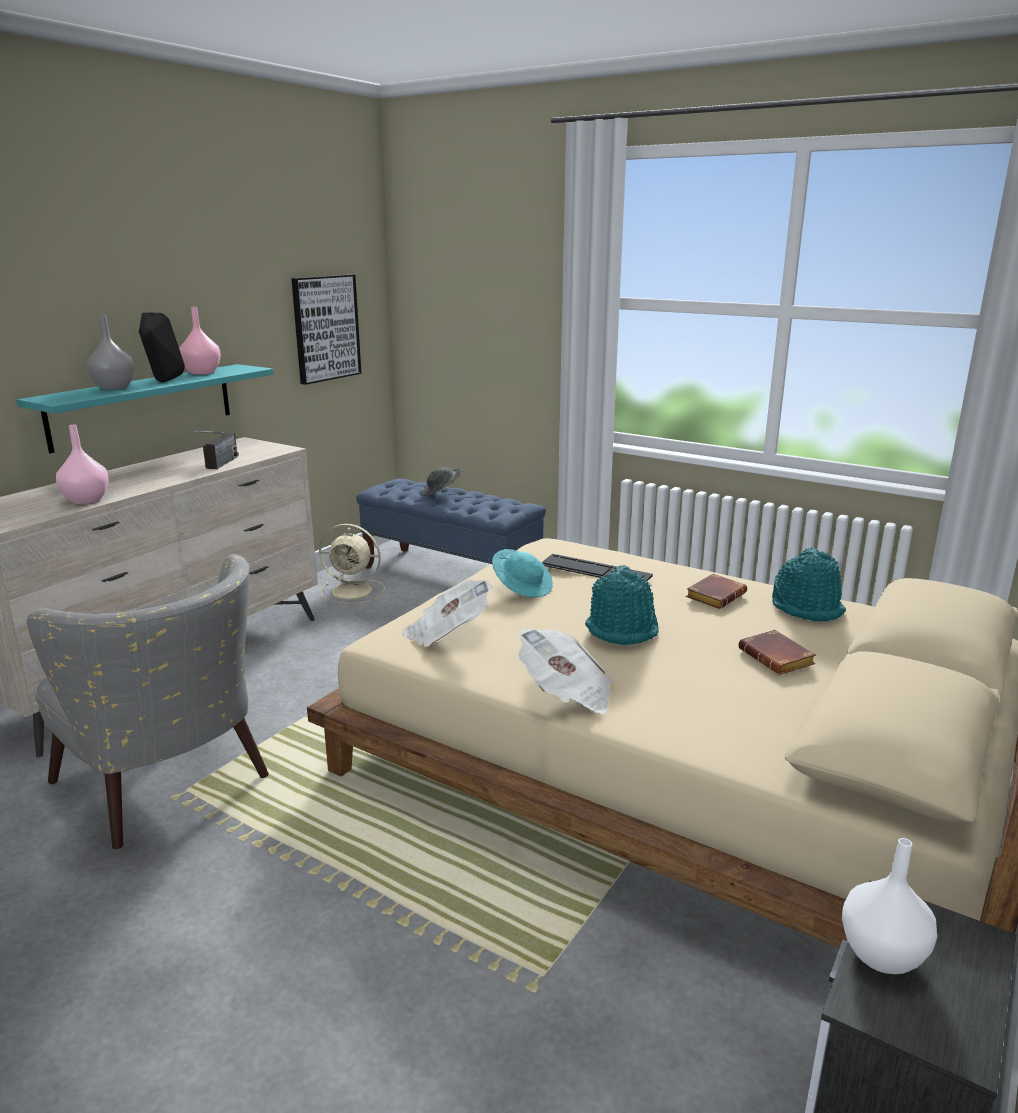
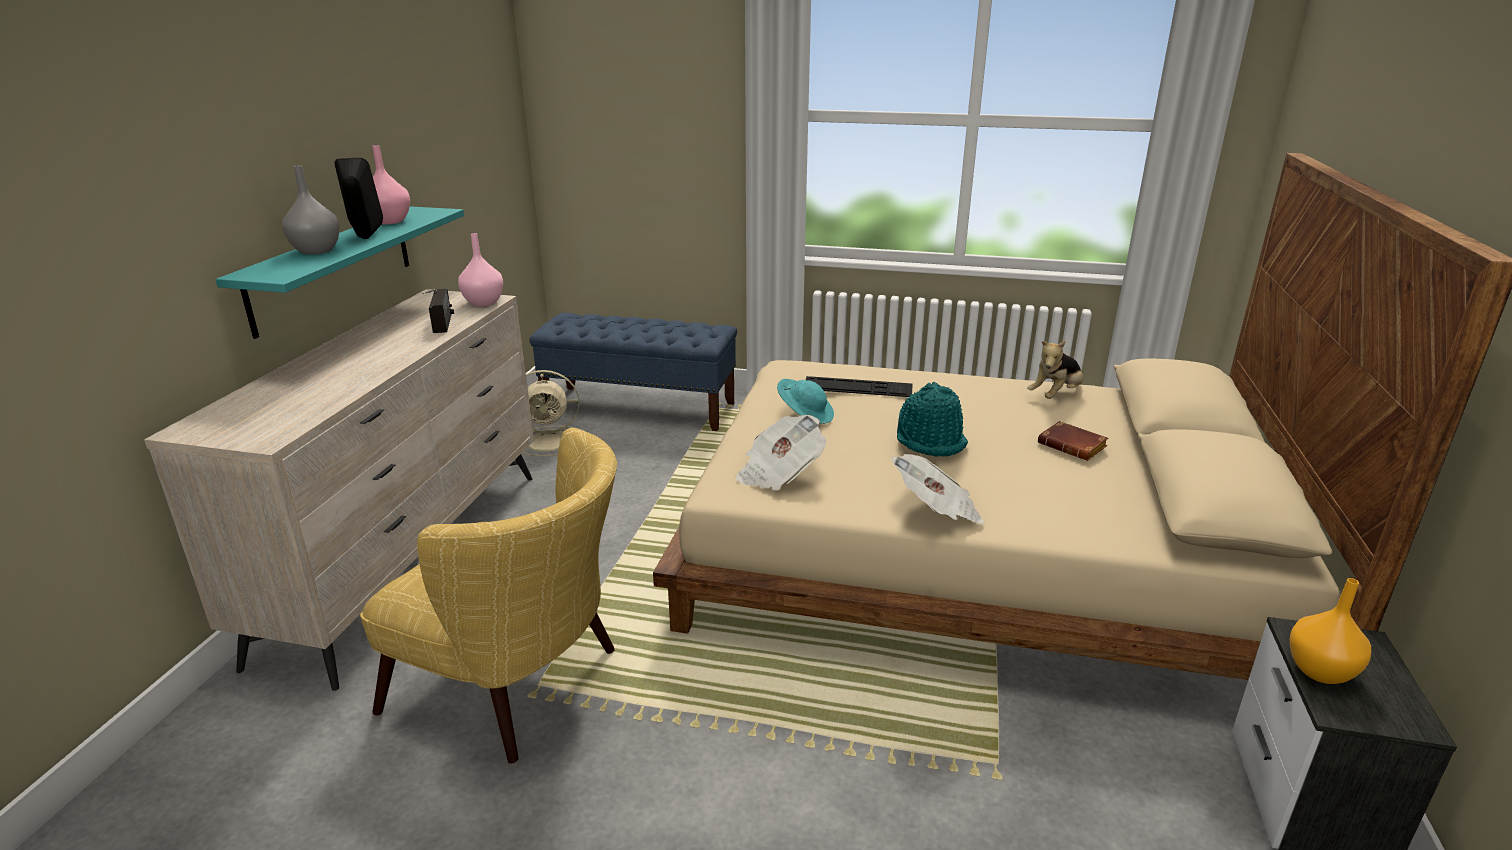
camera: 20 degrees left, 5 degrees up
grey armchair [27,554,269,849] -> yellow armchair [360,428,617,764]
pink vase [56,425,109,504] -> pink vase moved to [458,233,503,306]
picture [291,274,361,385] -> none
grey hat [422,467,462,496] -> none
brown book [686,574,747,609] -> none
turquoise hat [772,547,846,622] -> plush toy [1027,340,1083,399]
white vase [842,838,937,974] -> orange vase [1289,578,1371,684]

